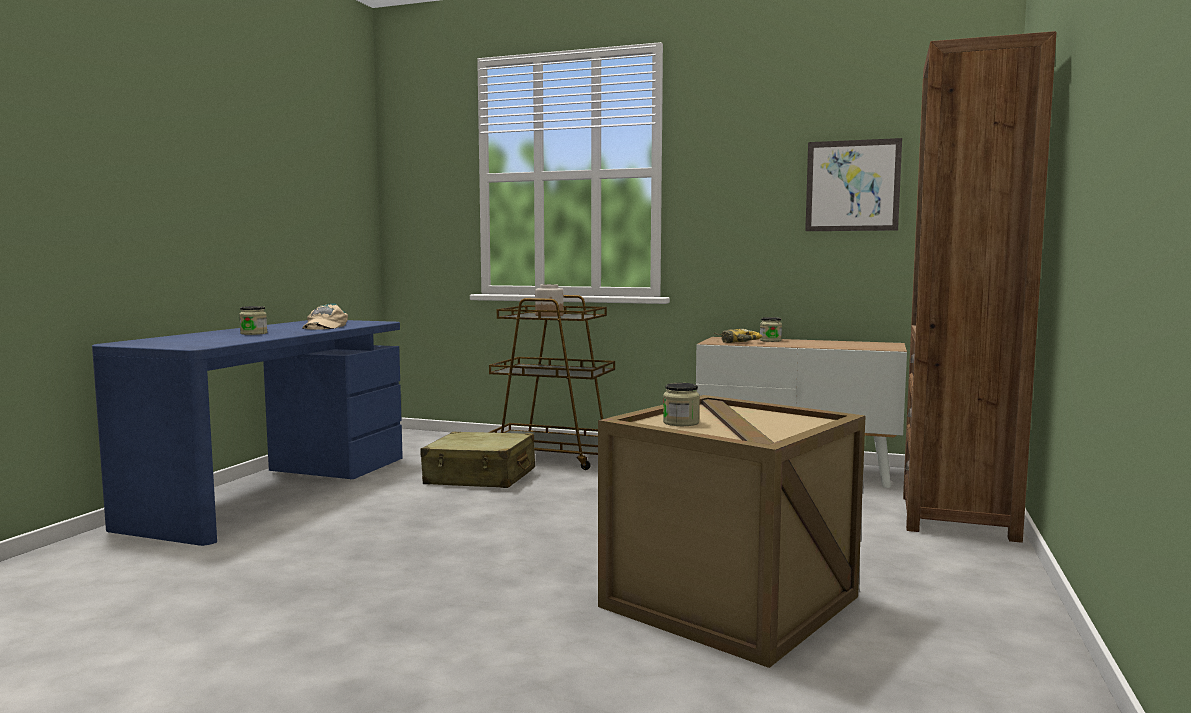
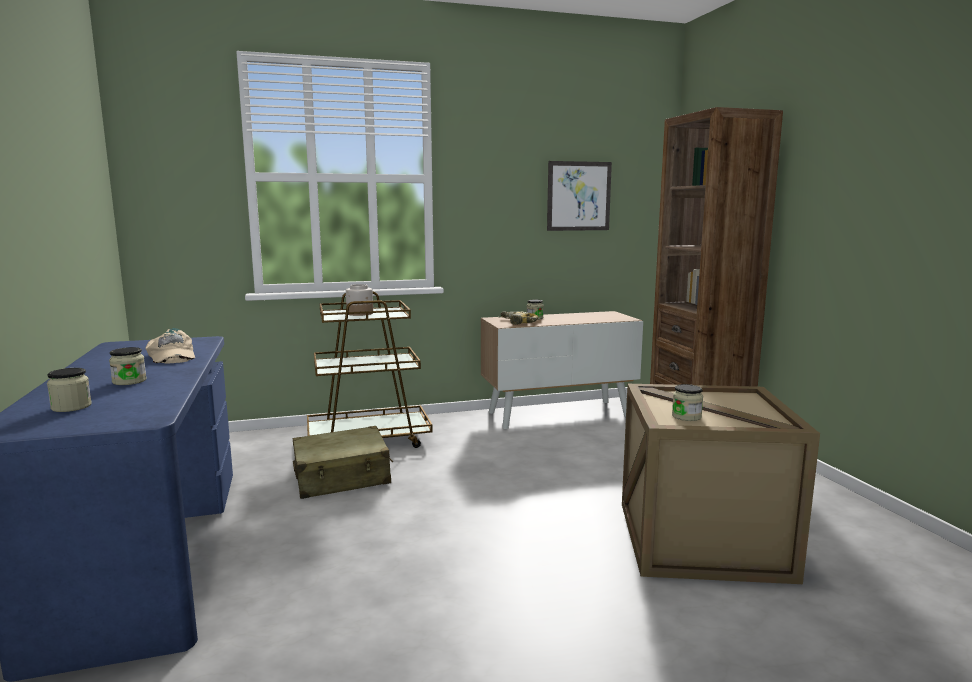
camera: 35 degrees left, 5 degrees up
none -> jar [47,368,92,412]

